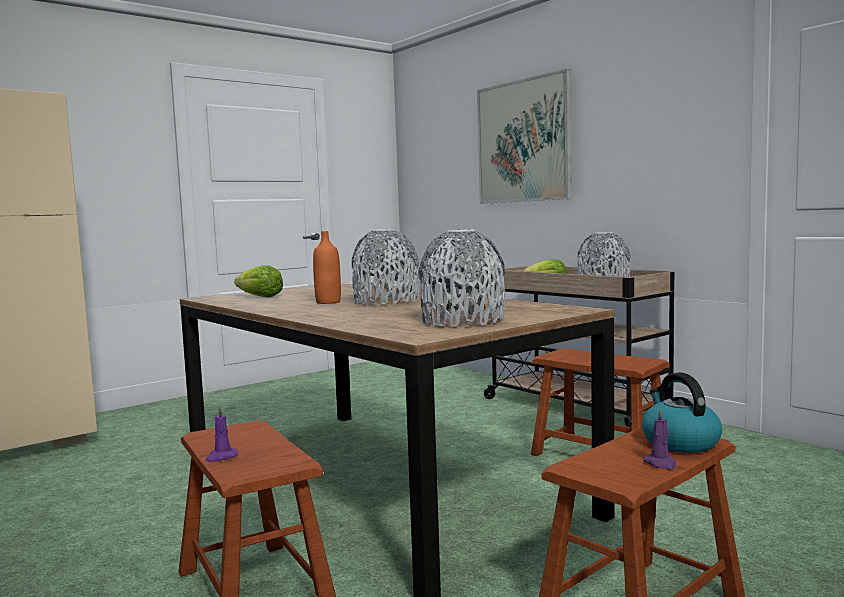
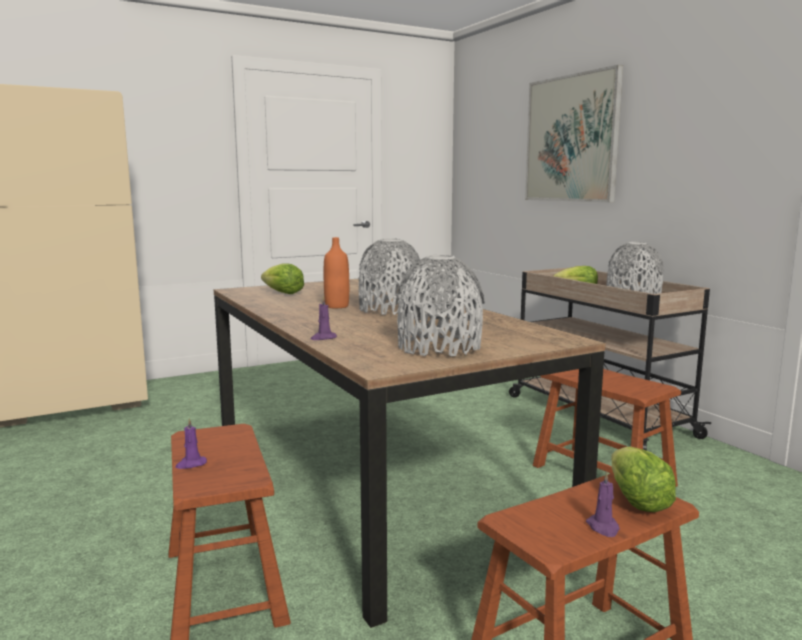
camera: 10 degrees right, 5 degrees up
kettle [642,372,722,453] -> lettuce [611,446,676,512]
none -> purple candle [311,296,337,340]

